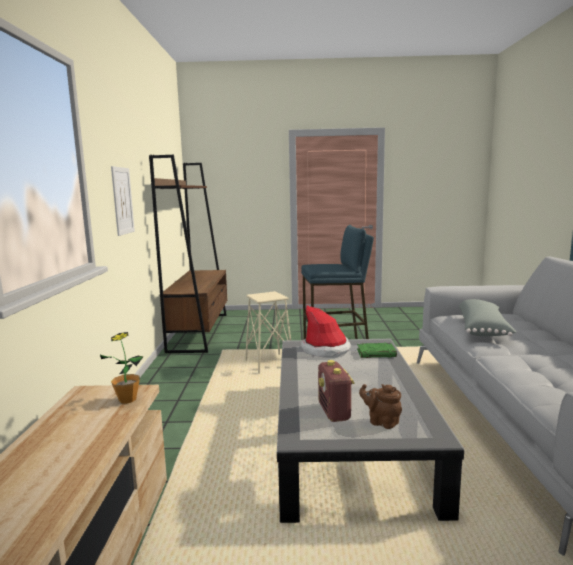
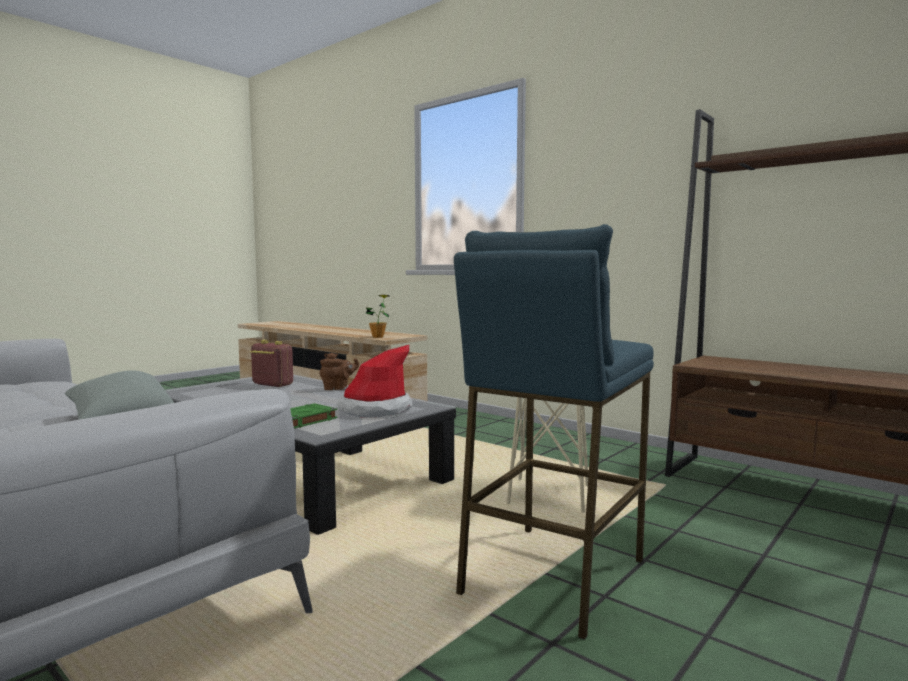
camera: 130 degrees right, 5 degrees down
picture [111,166,135,236] -> none
brown teapot [359,384,402,429] -> brown teapot moved to [320,353,359,390]

